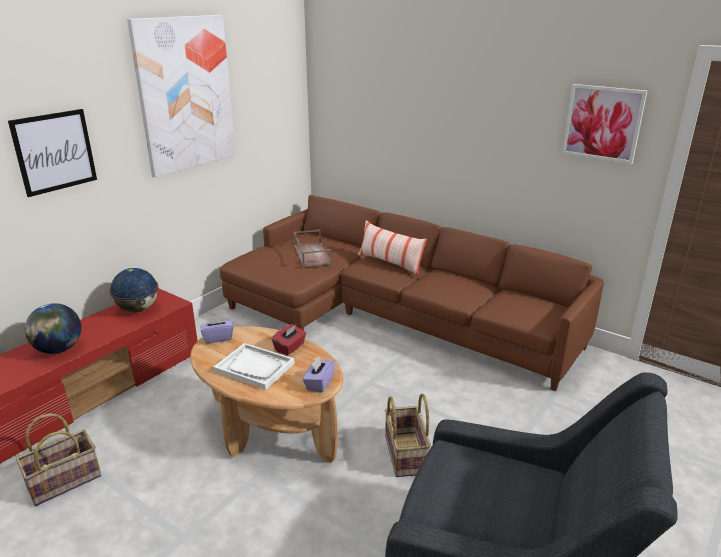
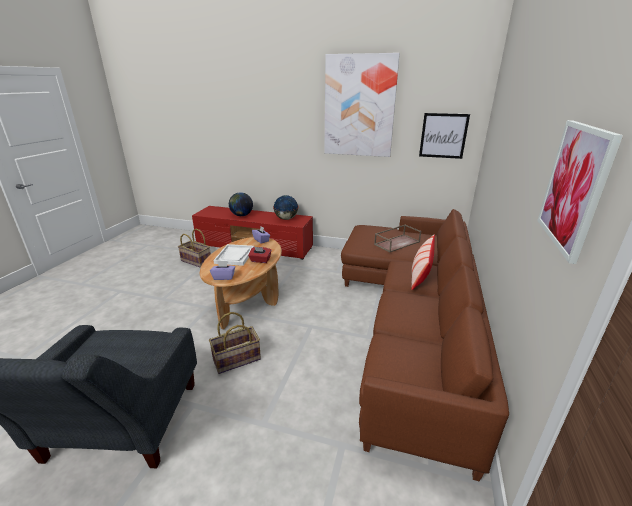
camera: 70 degrees right, 0 degrees up
picture [8,109,97,197] -> picture moved to [419,113,470,159]

